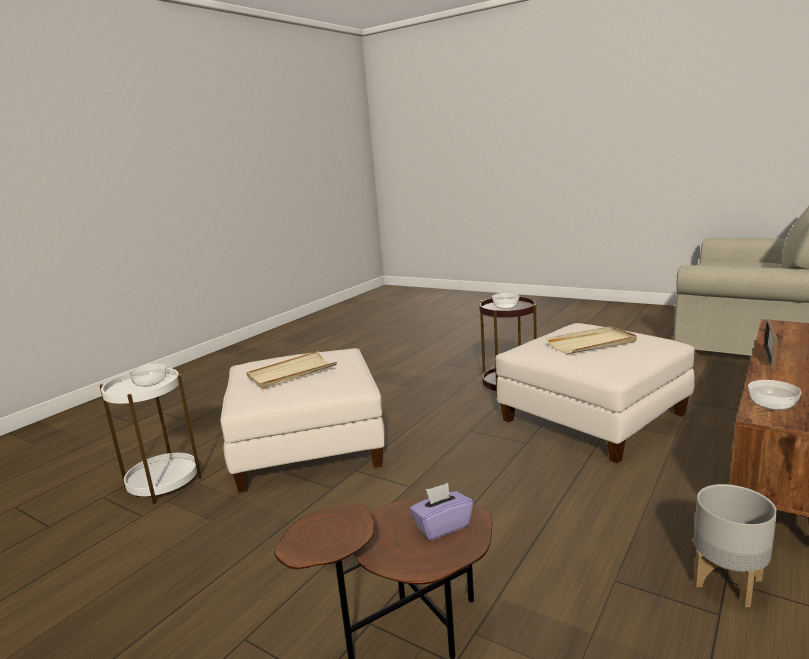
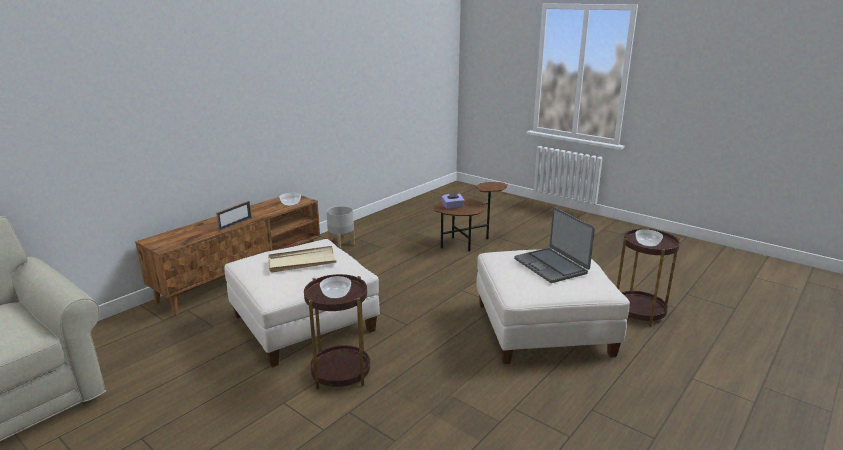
camera: 175 degrees left, 5 degrees up
white side table [99,368,202,504] -> brown side table [617,227,680,327]
beige tray [247,351,337,389] -> laptop [514,207,595,283]

